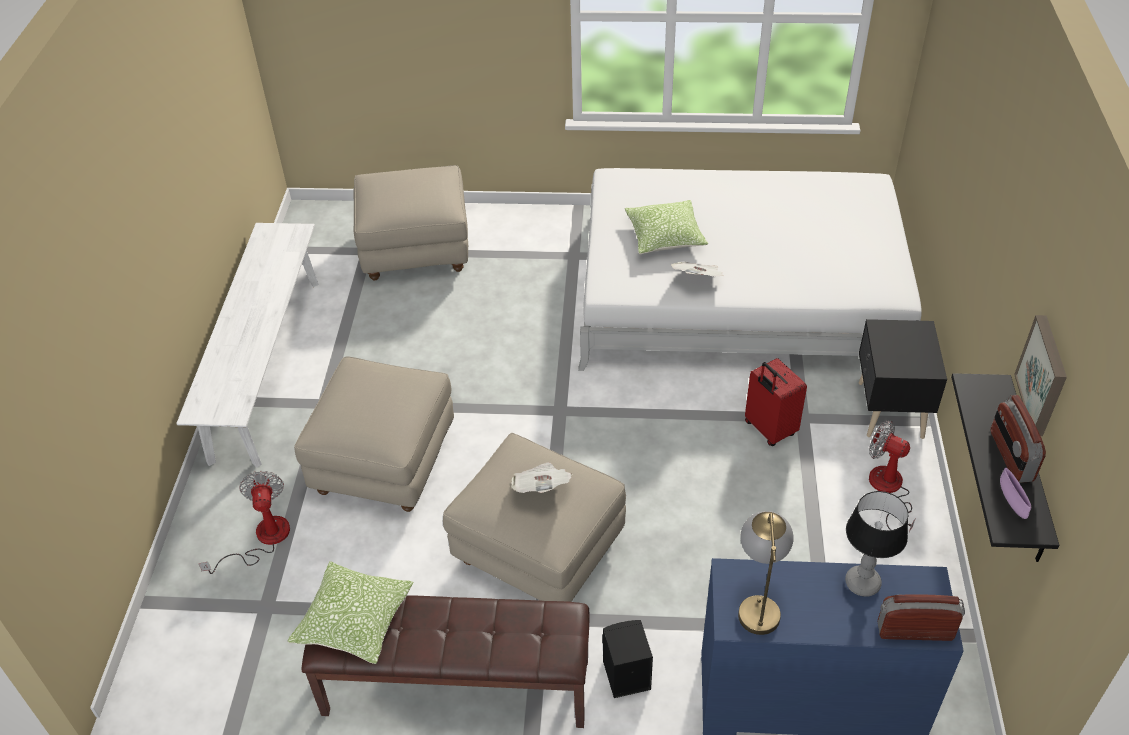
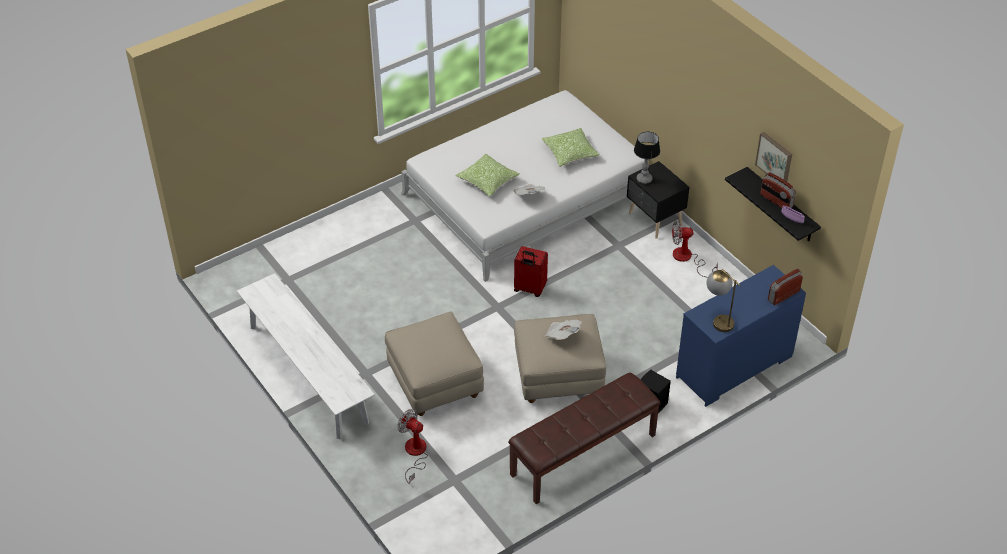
camera: 40 degrees left, 0 degrees up
pillow [287,561,413,664] -> pillow moved to [541,128,599,167]
beige ottoman [354,165,468,280] -> none
red suitcase [745,358,807,446] -> red suitcase moved to [514,246,548,297]
table lamp [845,491,908,597] -> table lamp moved to [634,132,660,184]

